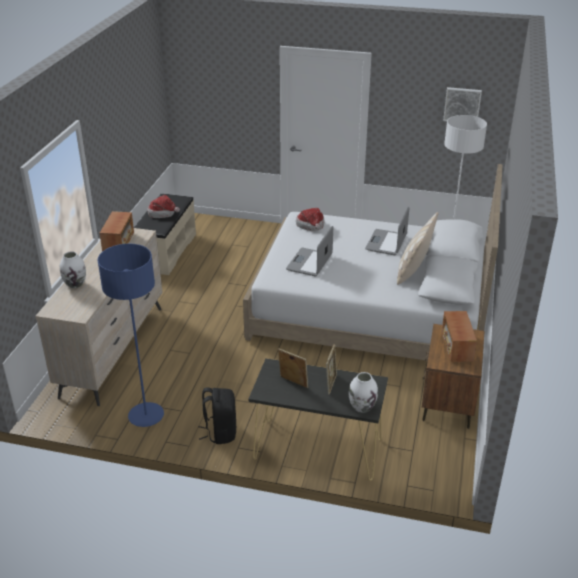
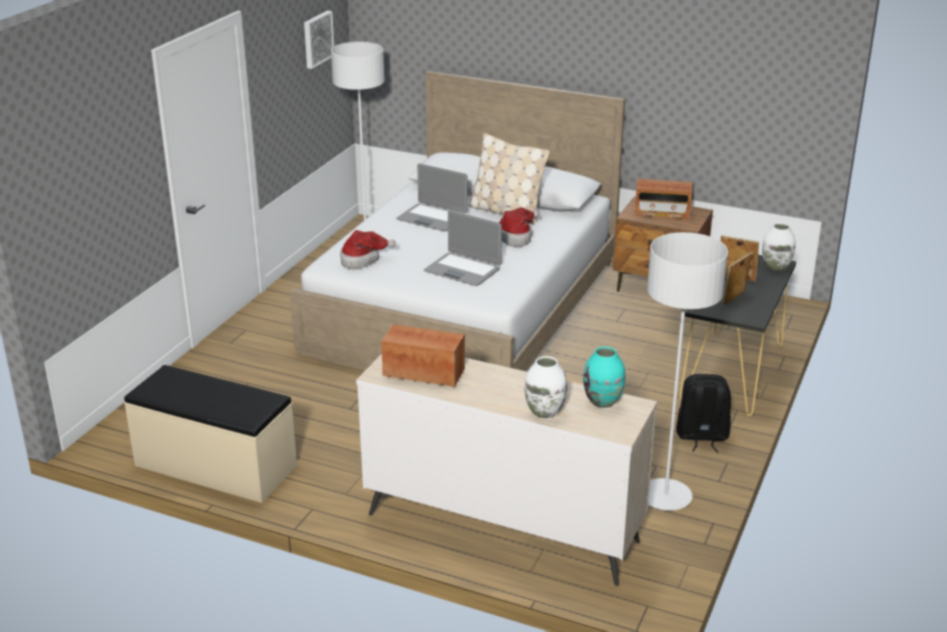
camera: 80 degrees left, 5 degrees down
blue floor lamp [98,244,164,427] -> grey floor lamp [647,232,728,511]
hat [148,195,180,218] -> hat moved to [498,207,540,247]
none -> turquoise vase [583,346,625,408]

